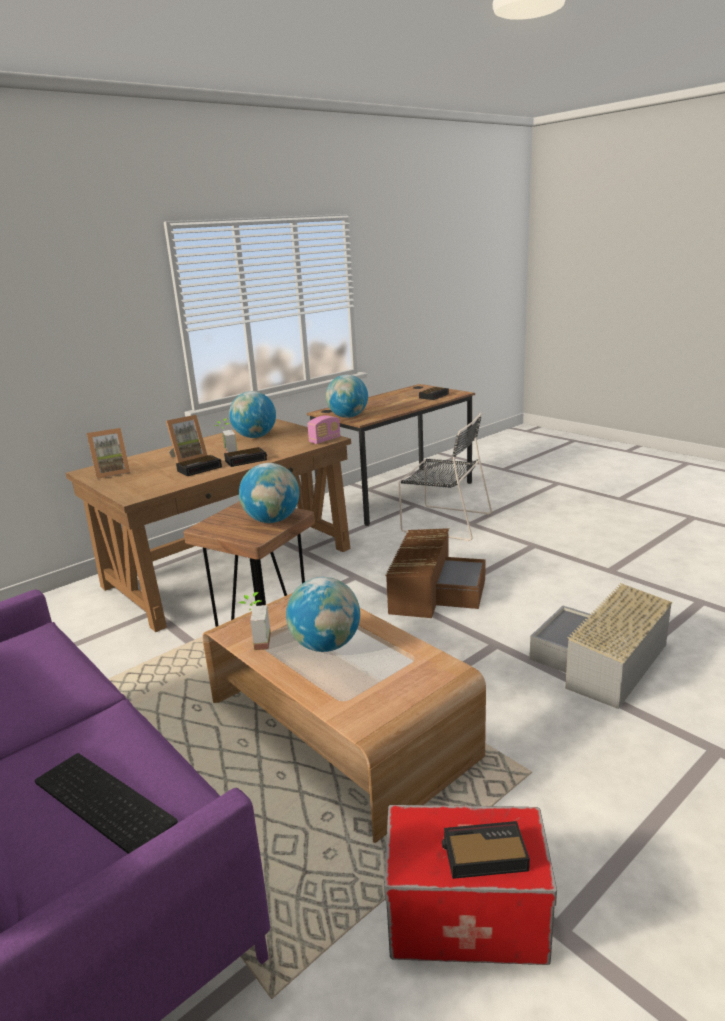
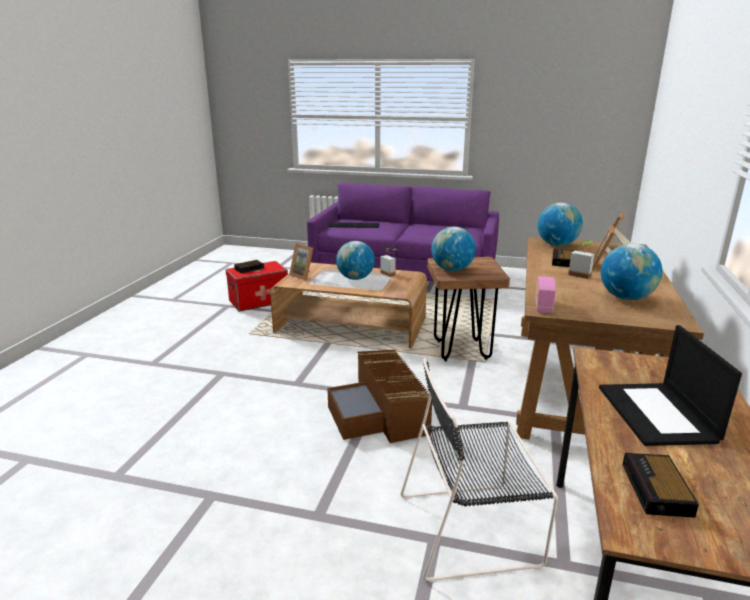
camera: 145 degrees right, 0 degrees up
alarm clock [224,447,267,467] -> none
globe [326,375,368,418] -> globe moved to [538,203,583,246]
grey storage box [529,583,673,709] -> none
none -> picture frame [289,243,313,281]
none -> laptop [599,325,742,446]

